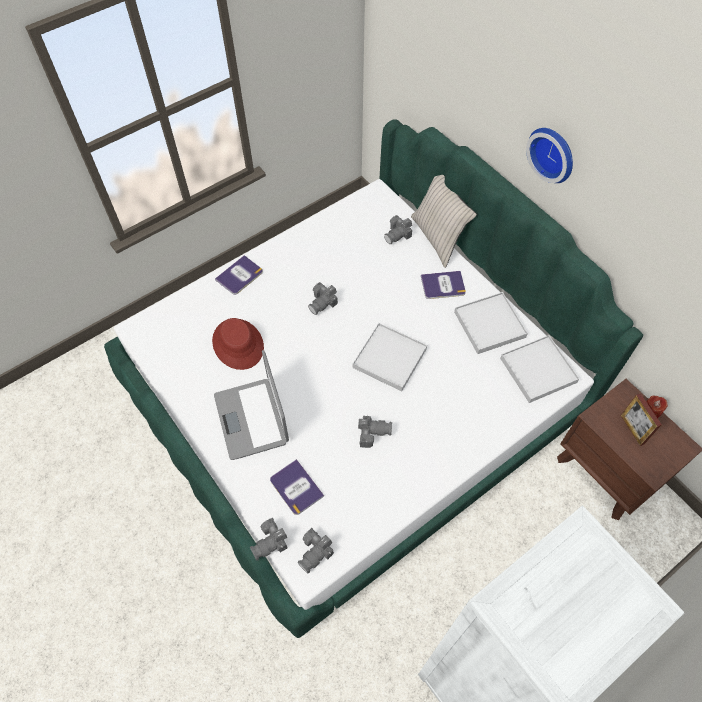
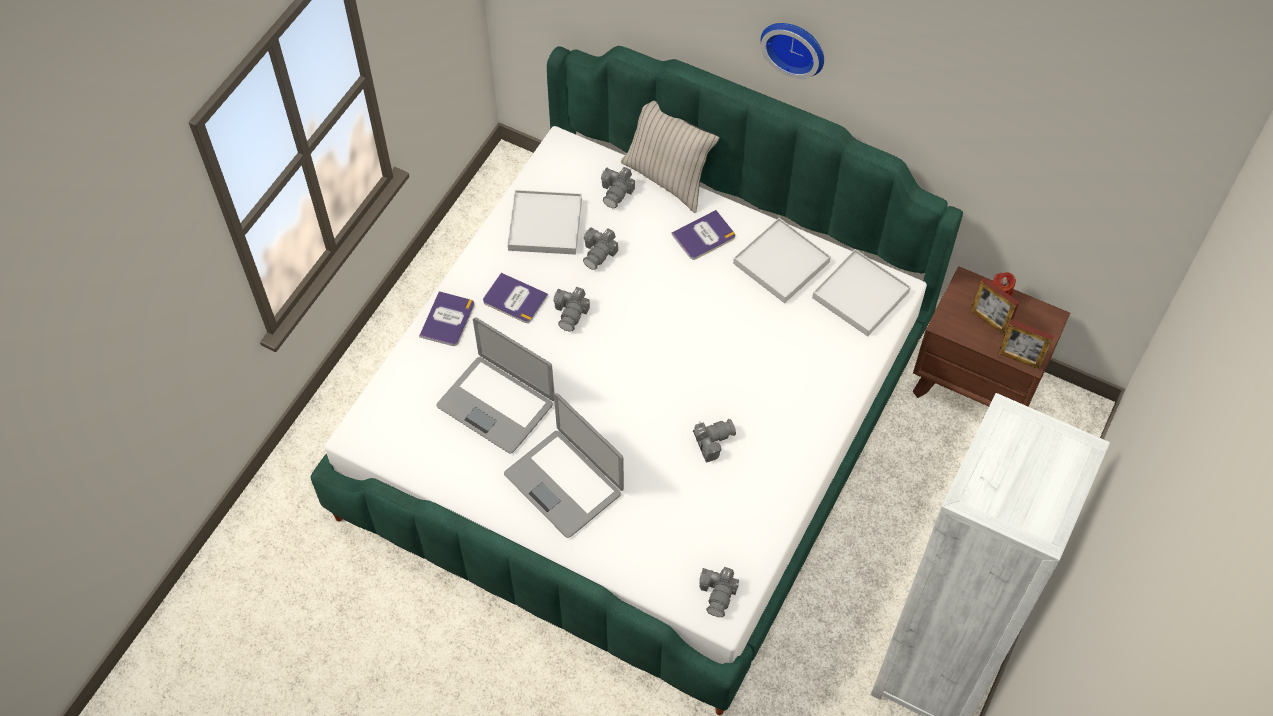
camera: 25 degrees left, 0 degrees up
red hat [212,318,264,370] -> laptop [436,317,555,454]
camera [250,518,288,561] -> camera moved to [583,227,618,270]
book [270,459,324,515] -> book moved to [483,273,548,323]
white tray [353,323,427,391] -> white tray moved to [507,190,582,255]
none -> picture frame [998,319,1054,370]

